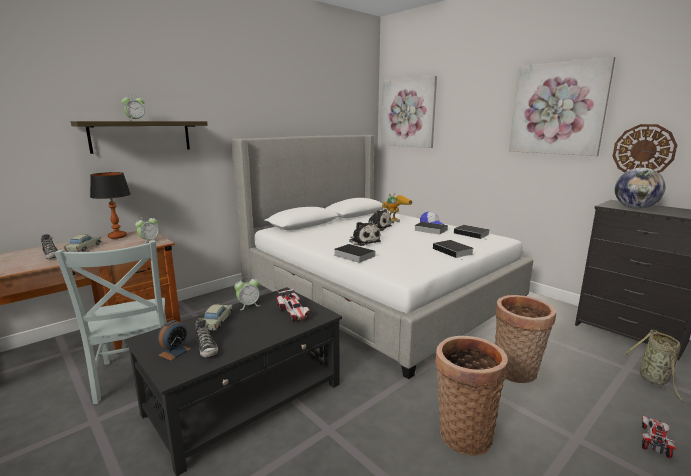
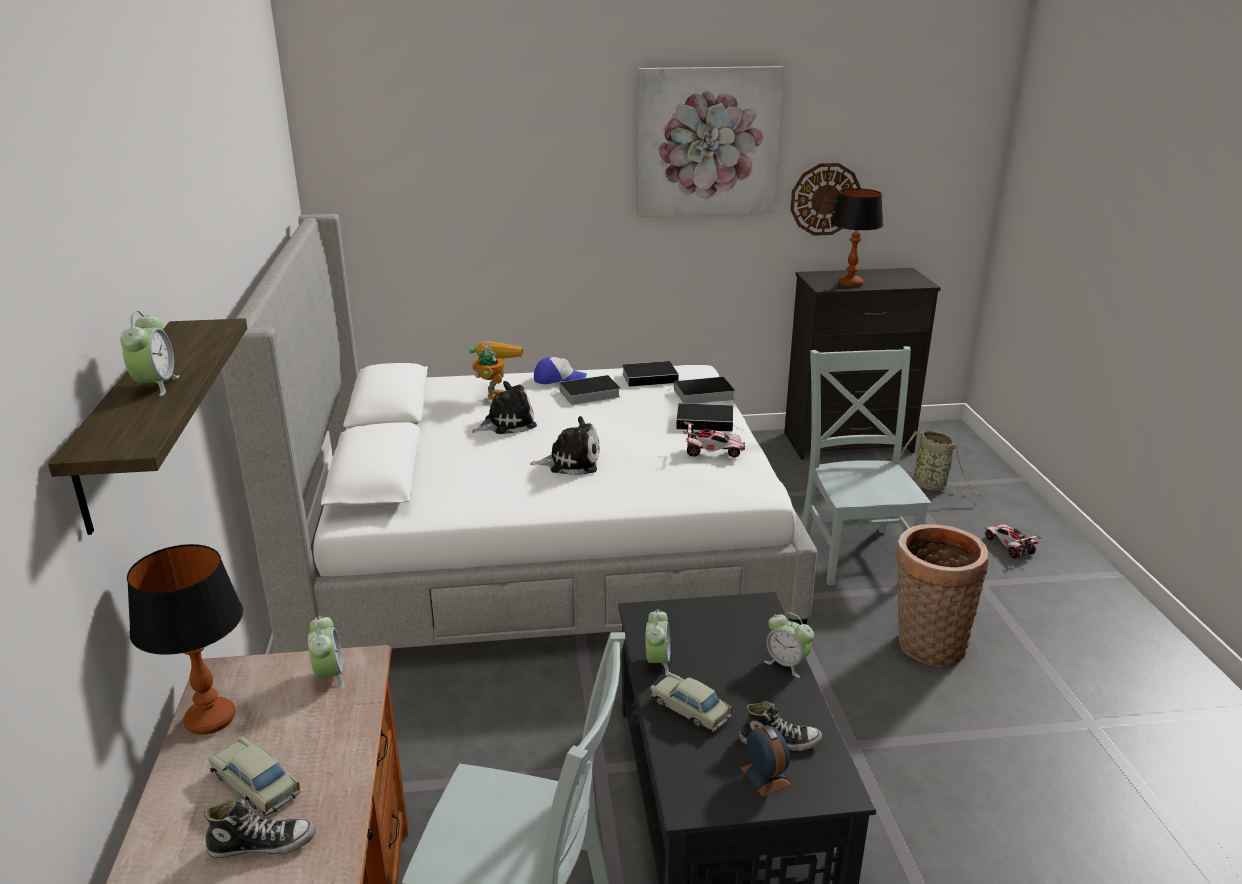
camera: 55 degrees left, 10 degrees up
toy car [276,287,310,322] -> toy car moved to [683,421,745,458]
book [334,244,375,263] -> book moved to [668,377,735,404]
picture [381,76,437,148] -> none
basket [495,295,556,383] -> grey chair [802,346,931,586]
globe [615,168,666,209] -> table lamp [831,188,883,287]
none -> alarm clock [764,612,814,678]

